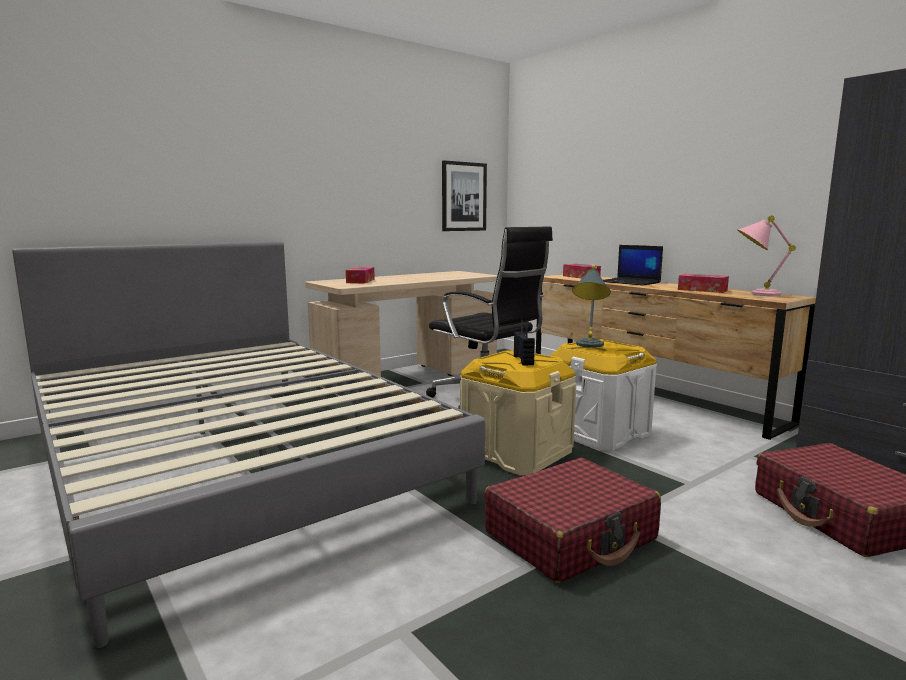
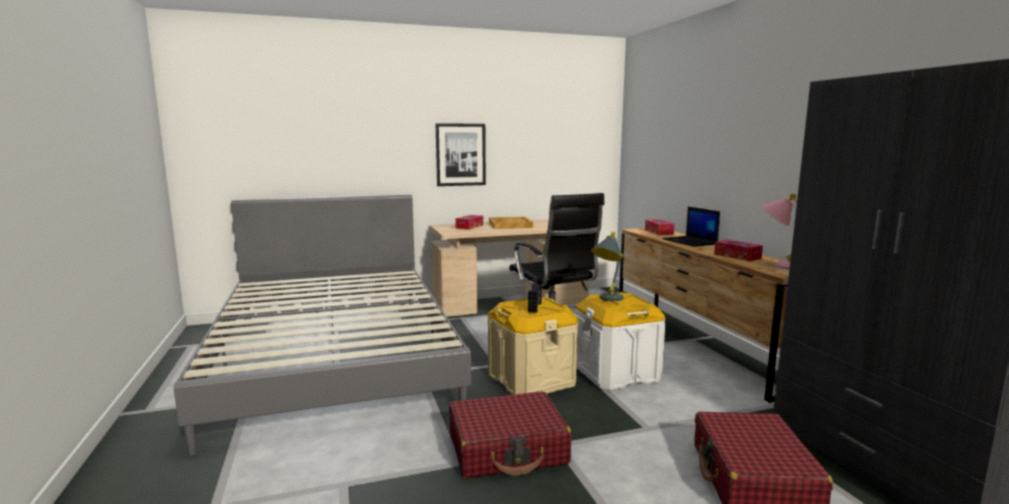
camera: 20 degrees right, 0 degrees up
picture [442,160,487,231] -> picture moved to [436,123,486,186]
none -> beige tray [489,217,533,229]

